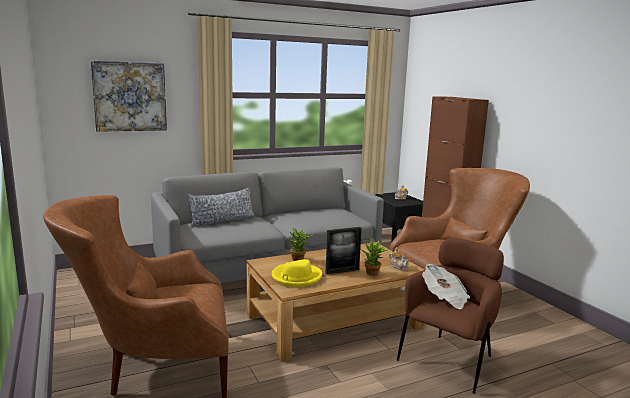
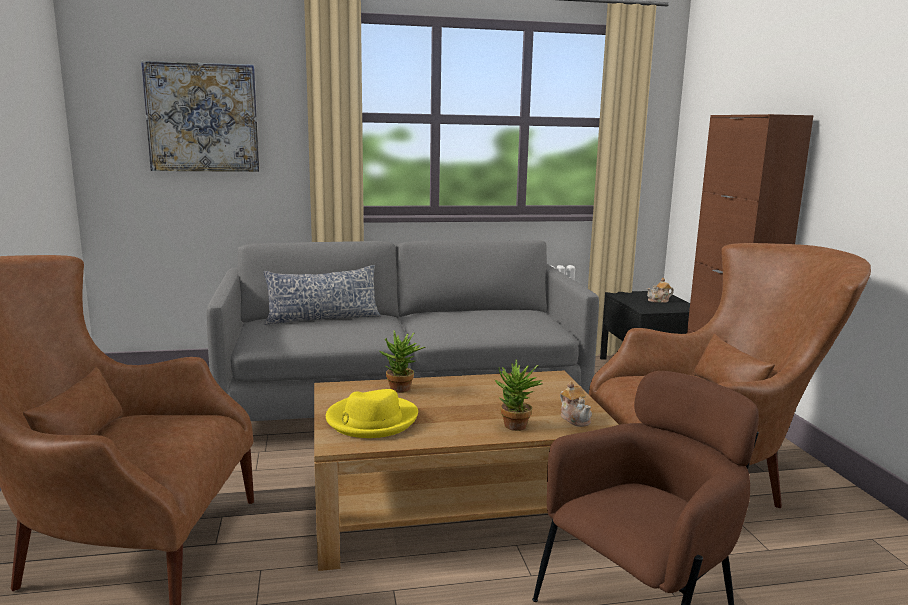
camera: 15 degrees right, 0 degrees up
picture frame [326,227,362,274] -> none
newspaper [422,264,470,309] -> none

